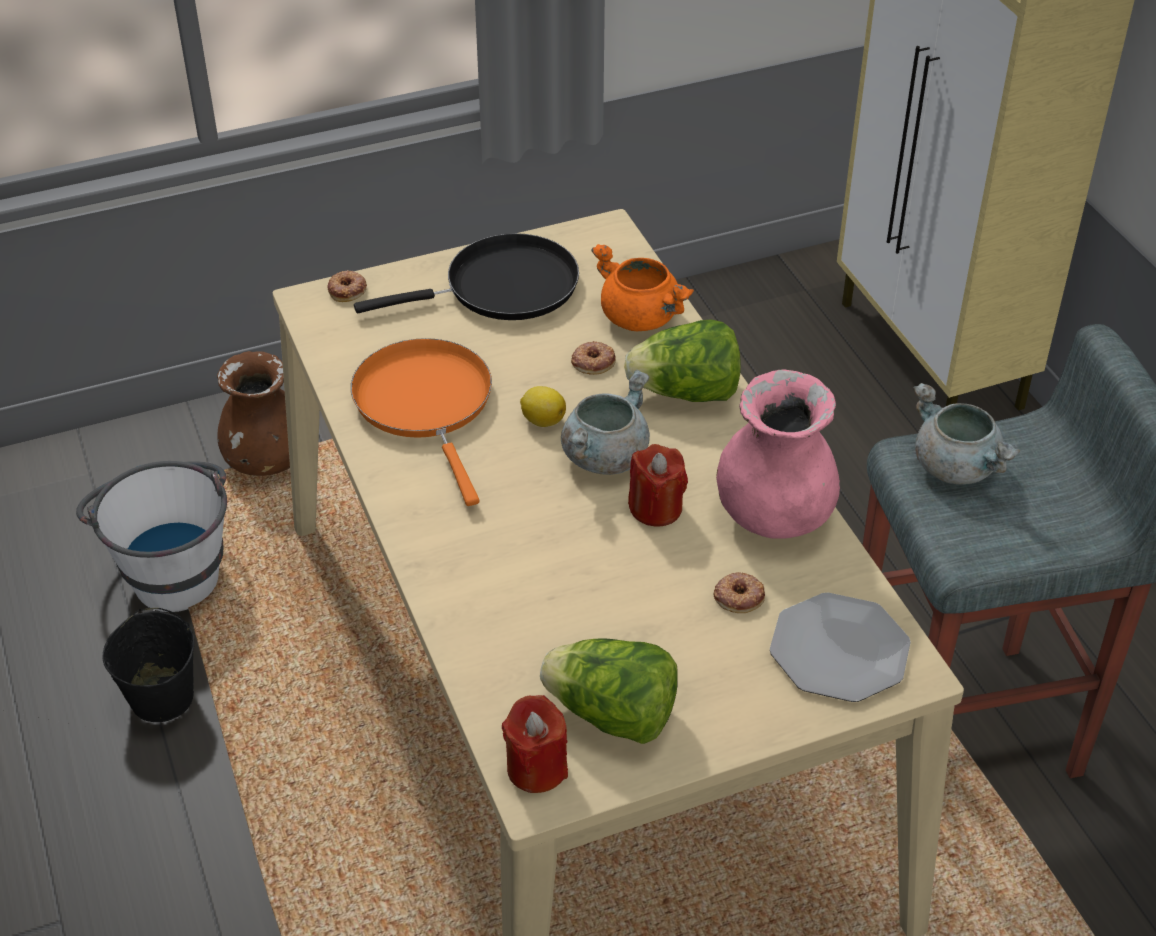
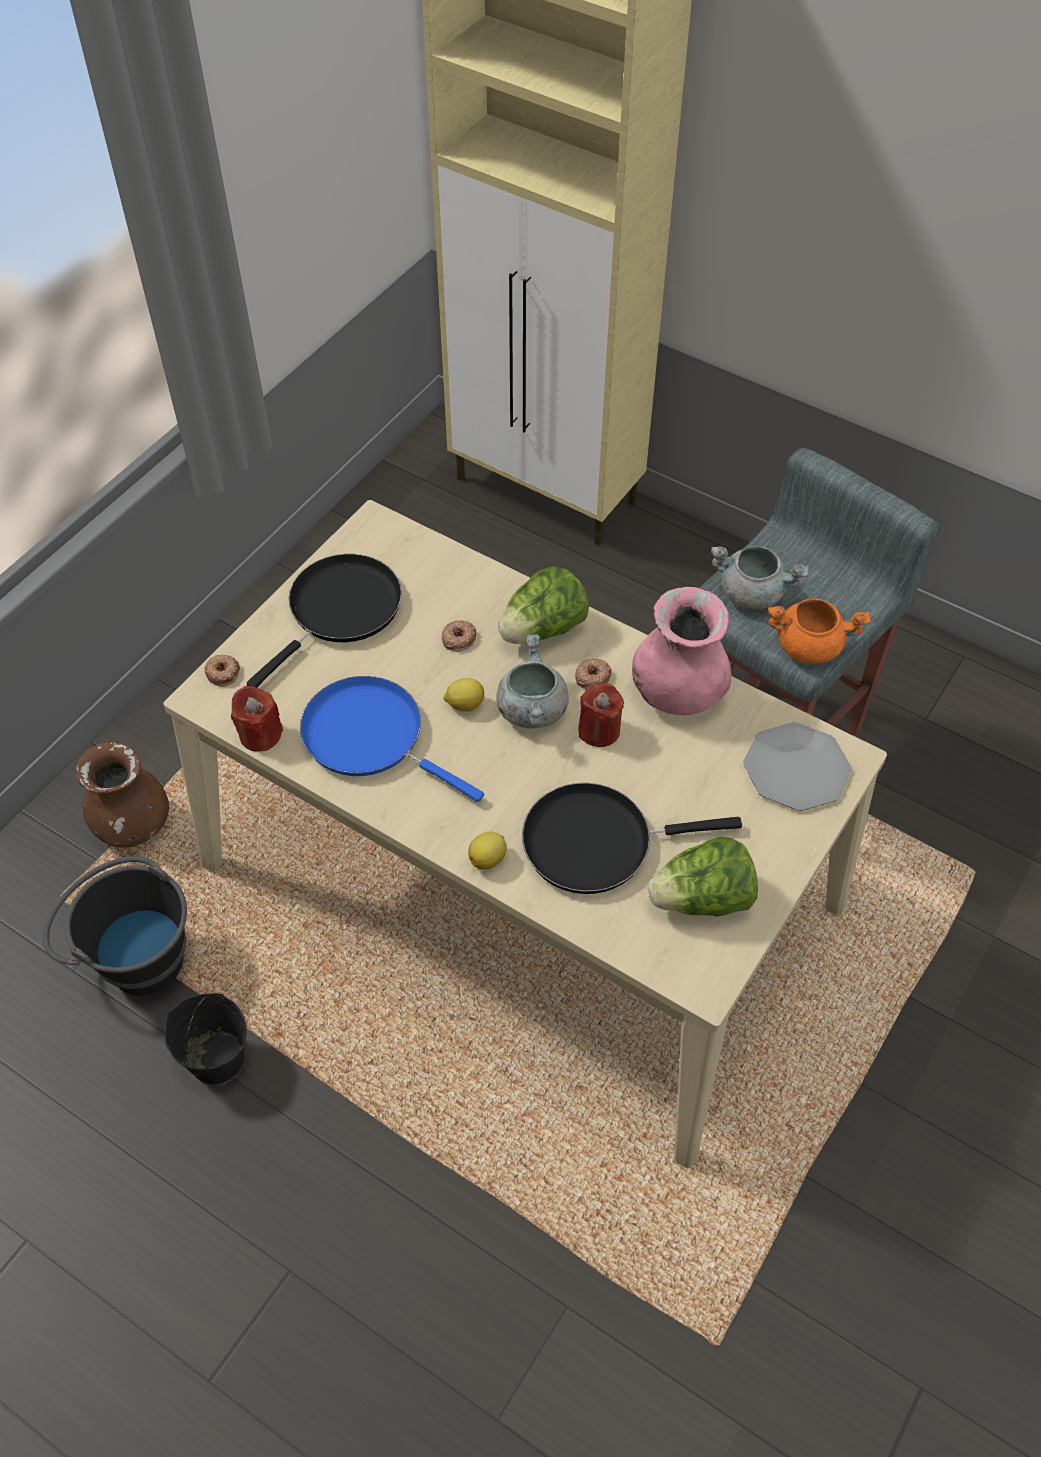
camera: 35 degrees left, 10 degrees up
white bucket [76,461,227,612] -> black bucket [43,856,187,996]
orange frying pan [351,338,492,506] -> blue frying pan [300,676,484,802]
red candle [502,695,568,793] -> red candle moved to [231,685,283,752]
orange cooking pot [592,244,694,331] -> orange cooking pot moved to [768,599,871,664]
donut [714,572,765,613] -> donut moved to [575,658,611,689]
none -> lemon [468,832,507,870]
none -> black frying pan [522,783,742,894]

